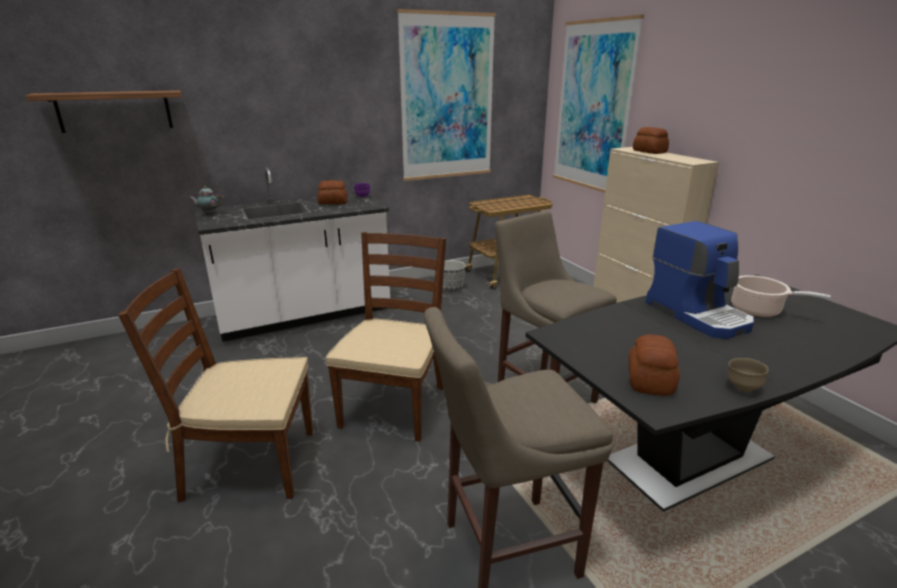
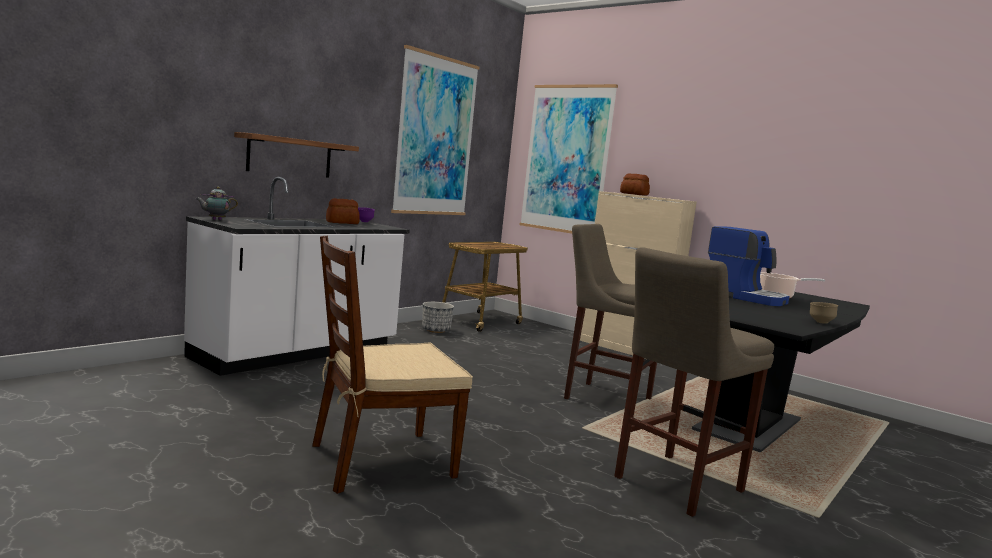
camera: 25 degrees left, 15 degrees down
shelf [26,90,182,133] -> shelf moved to [234,132,359,178]
brown chair [326,232,446,442] -> none
bread [628,334,680,396] -> none

